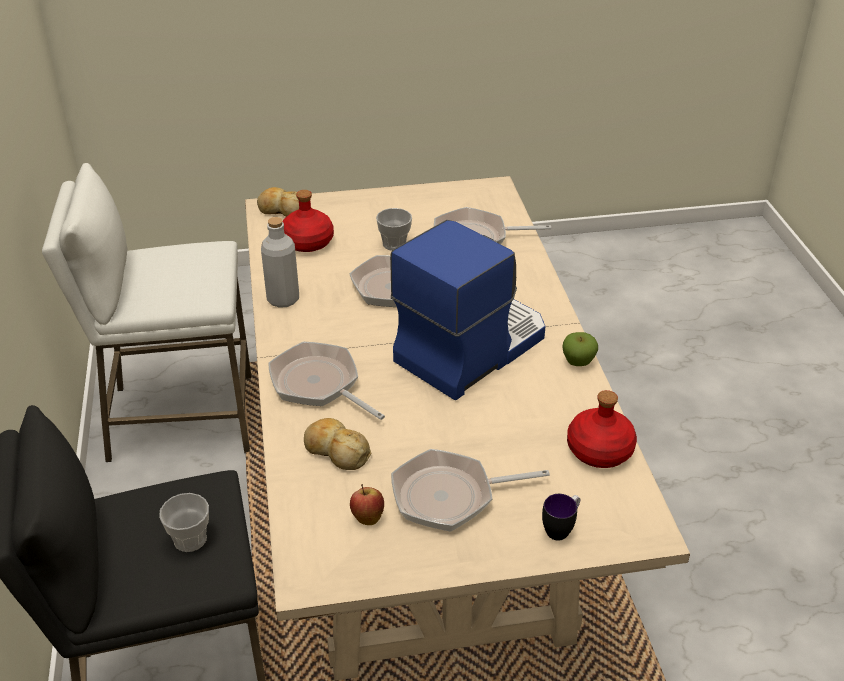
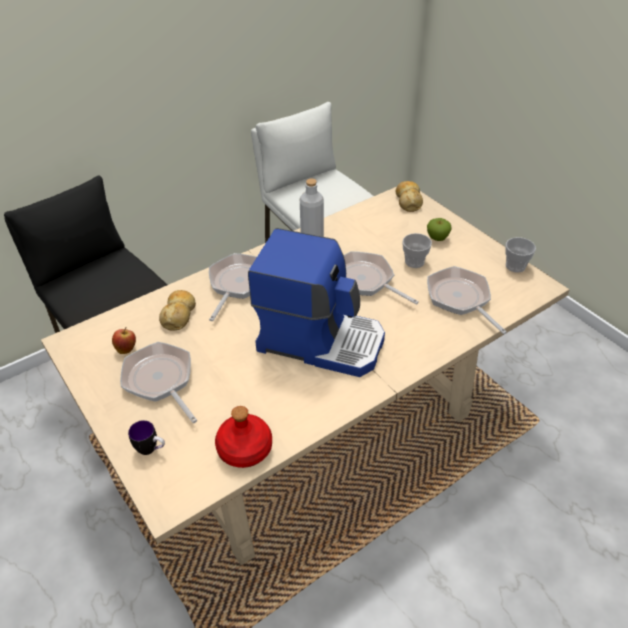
camera: 65 degrees right, 5 degrees up
cup [159,493,209,552] -> cup moved to [505,237,536,273]
red bottle [283,190,334,252] -> none
apple [562,332,598,366] -> apple moved to [427,218,452,241]

